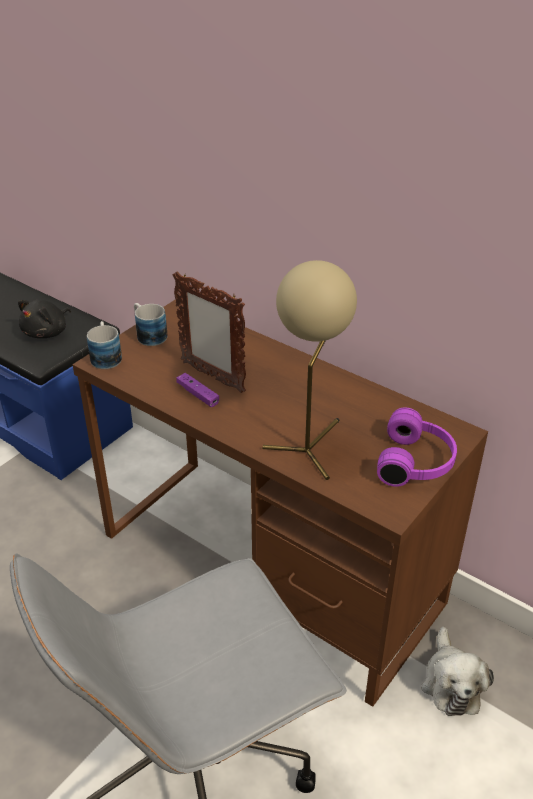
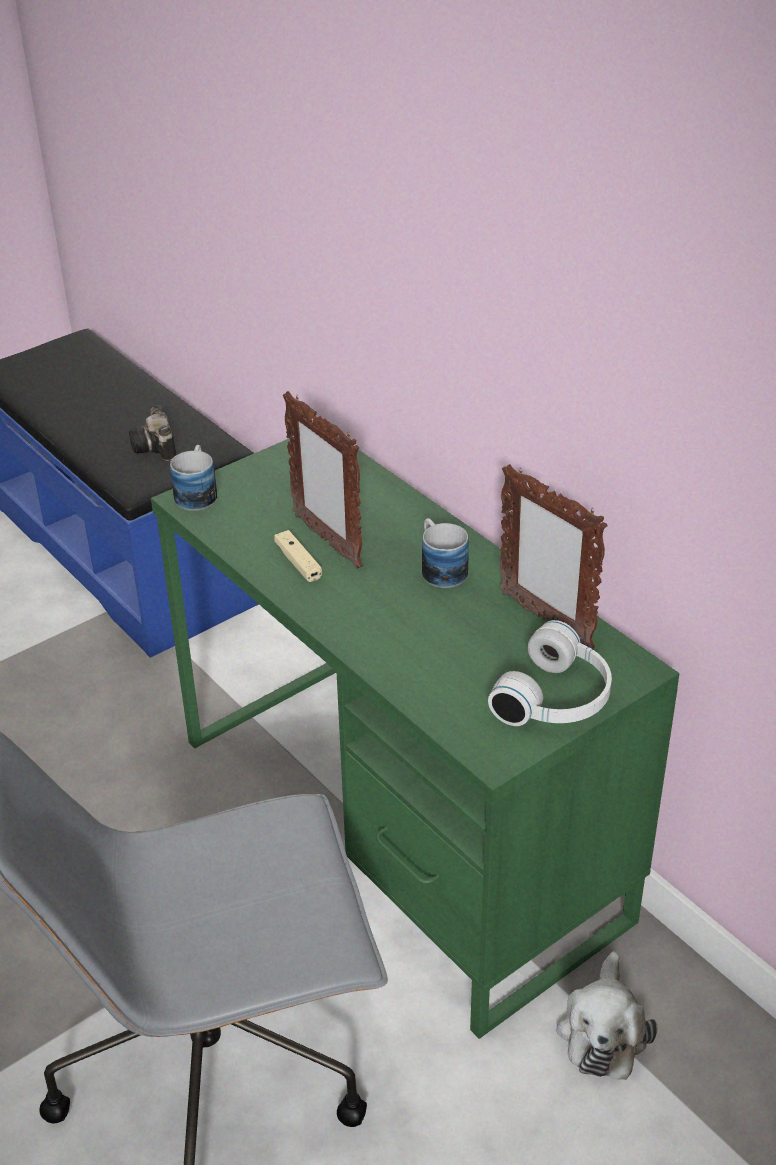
camera: 15 degrees right, 0 degrees up
black plush toy [18,300,71,338] -> camera [129,405,176,461]
brown desk [72,299,488,707] -> green desk [151,433,679,1039]
mug [134,303,168,346] -> mug moved to [422,518,469,588]
purple game controller [176,373,219,407] -> beige game controller [274,530,322,582]
beige table lamp [263,260,357,480] -> none
purple headphones [377,407,457,487] -> white headphones [488,620,612,726]
none -> picture frame [499,464,608,649]

